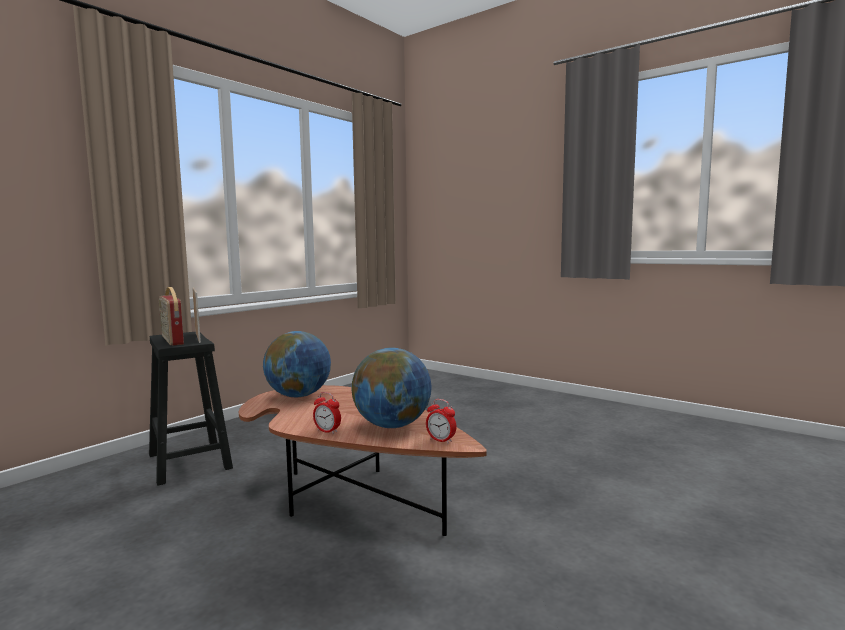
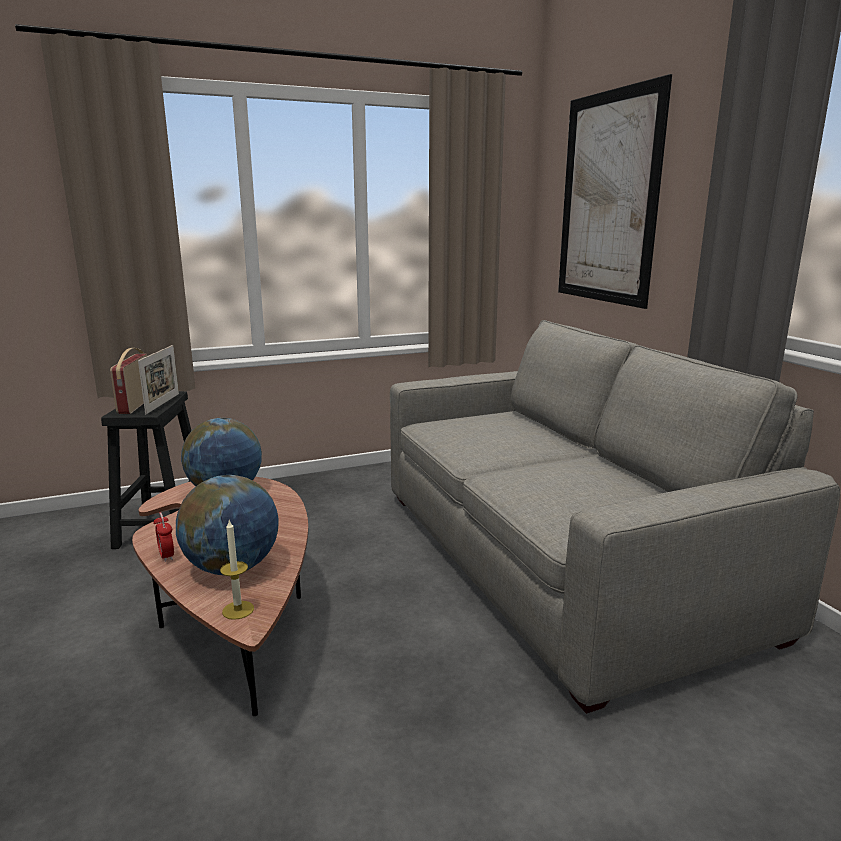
camera: 30 degrees right, 10 degrees up
alarm clock [426,399,457,444] -> candle [220,520,254,620]
none -> grey sofa [390,320,840,714]
none -> picture [558,74,672,309]

